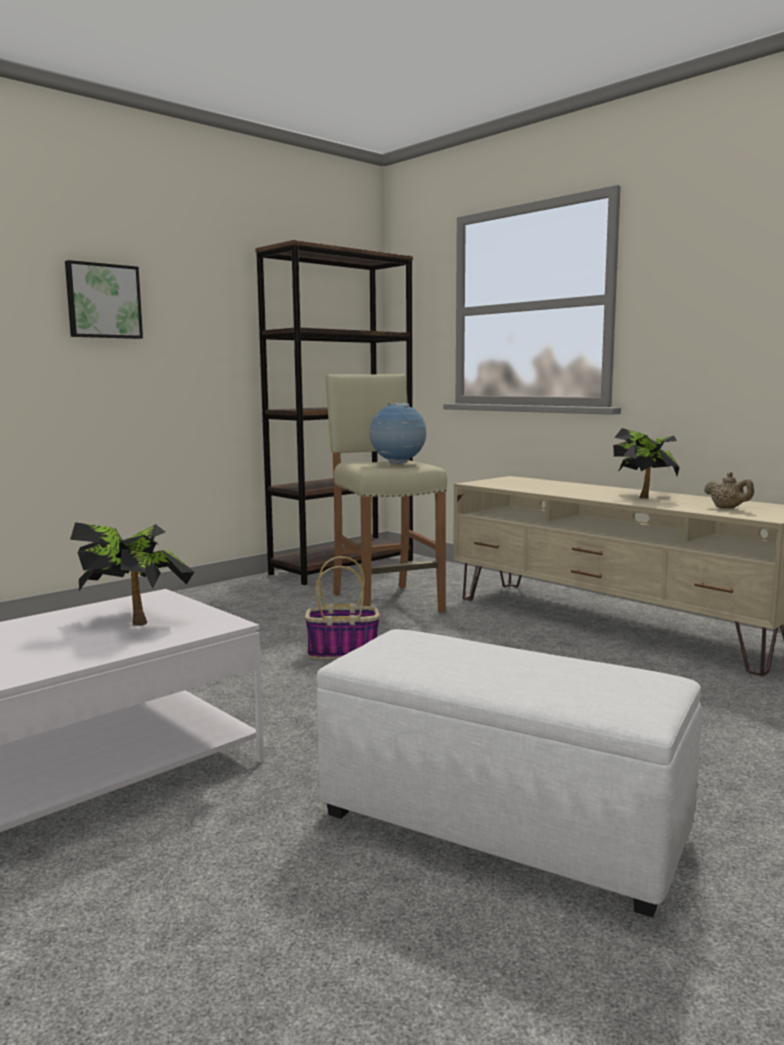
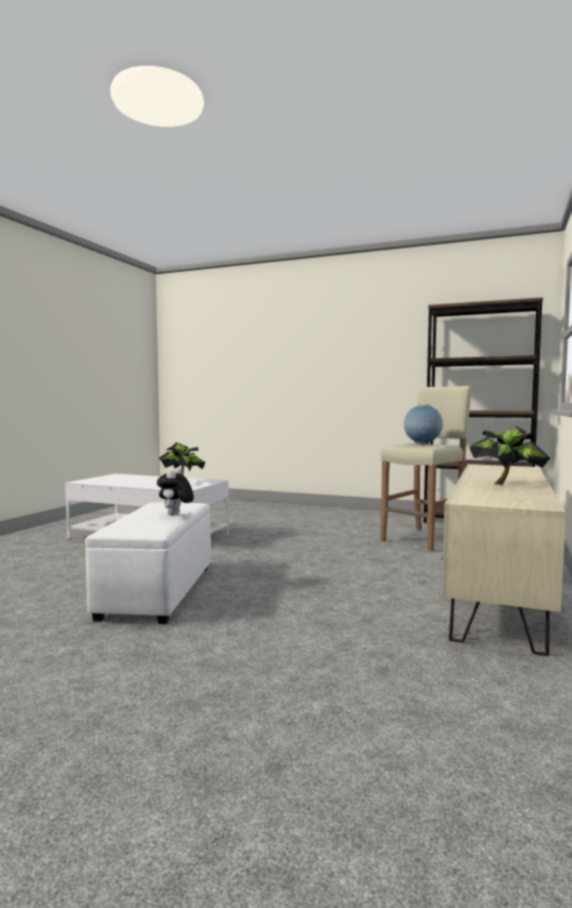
camera: 65 degrees right, 5 degrees down
picture [65,260,143,339] -> none
basket [305,556,380,660] -> none
beige teapot [704,472,754,509] -> none
none -> plush toy [157,468,194,515]

